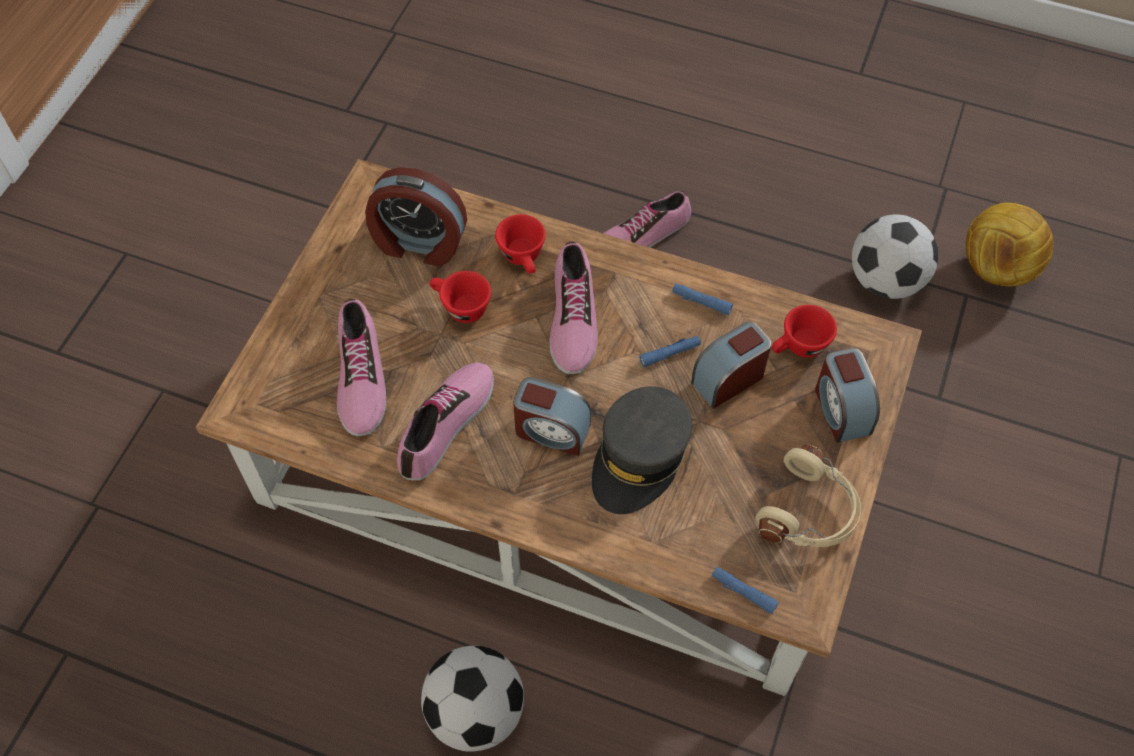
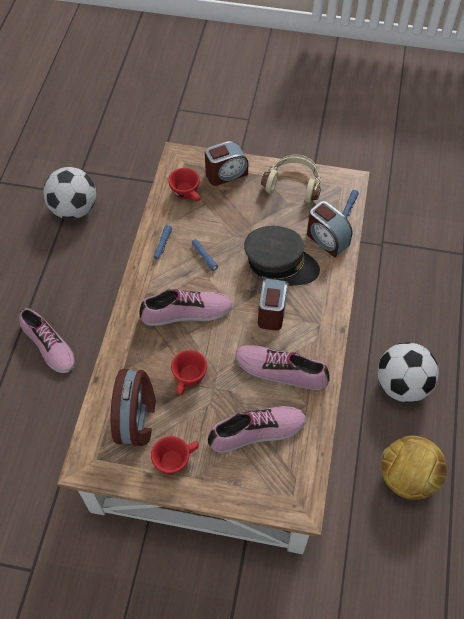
camera: 100 degrees left, 0 degrees up
red cup [495,214,546,274] -> red cup moved to [151,436,199,475]
alarm clock [691,322,772,409] -> alarm clock moved to [307,201,353,258]
football [966,202,1053,287] -> football moved to [382,435,447,500]

